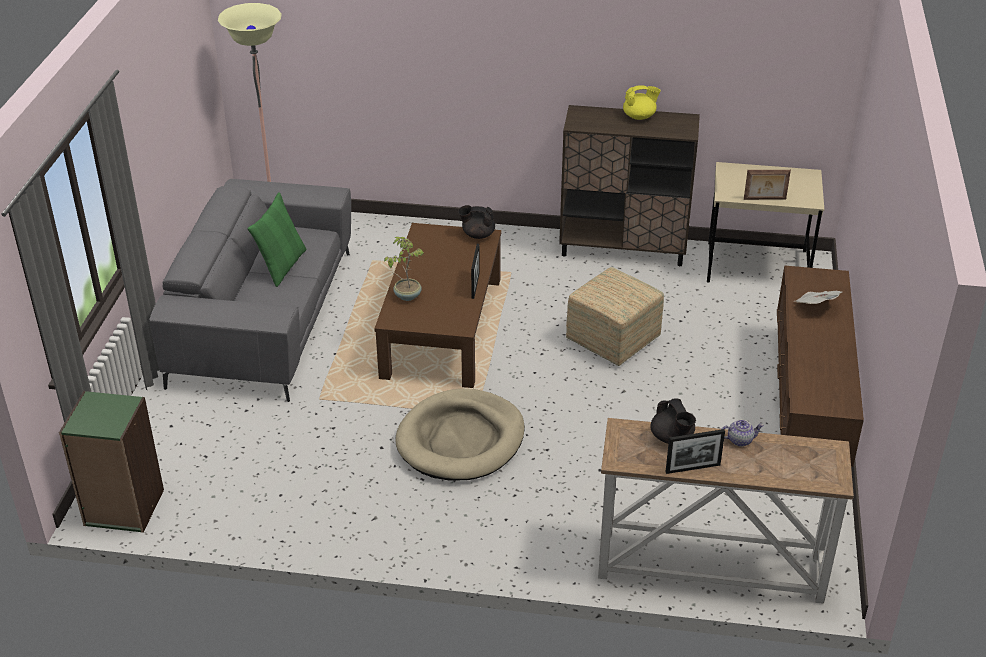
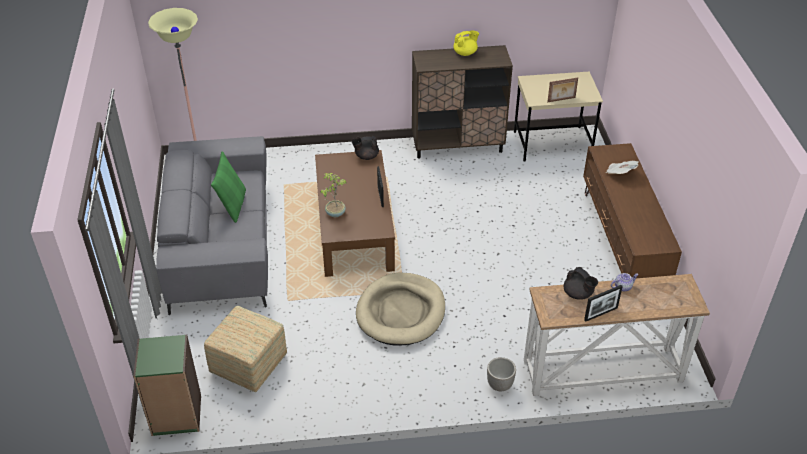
camera: 15 degrees left, 5 degrees up
ottoman [566,267,664,366] -> ottoman moved to [204,306,287,392]
none -> planter [487,357,516,391]

